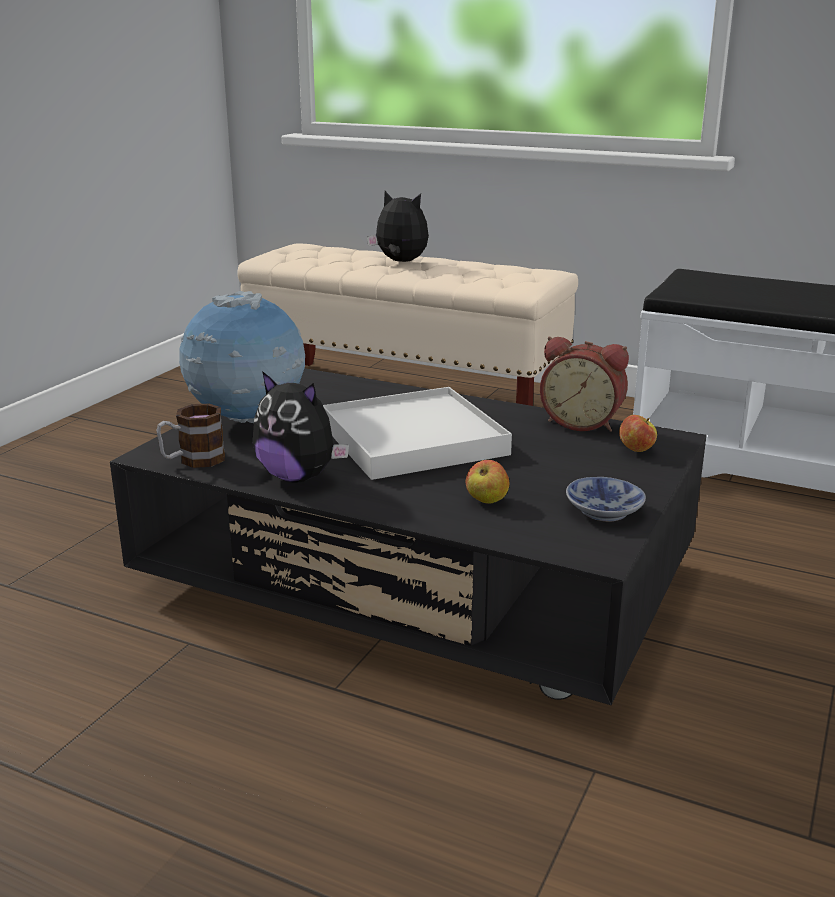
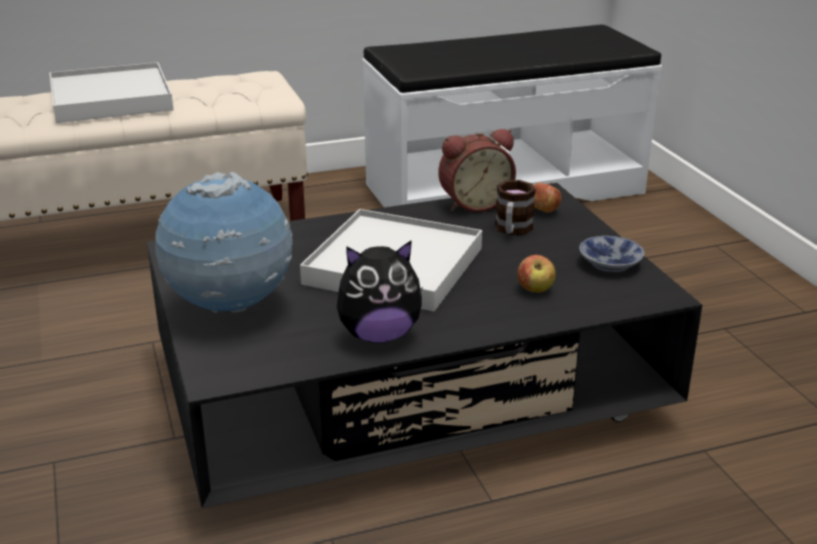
camera: 45 degrees left, 5 degrees up
mug [156,404,225,468] -> mug moved to [495,180,536,235]
plush toy [367,191,429,262] -> white tray [49,62,174,123]

